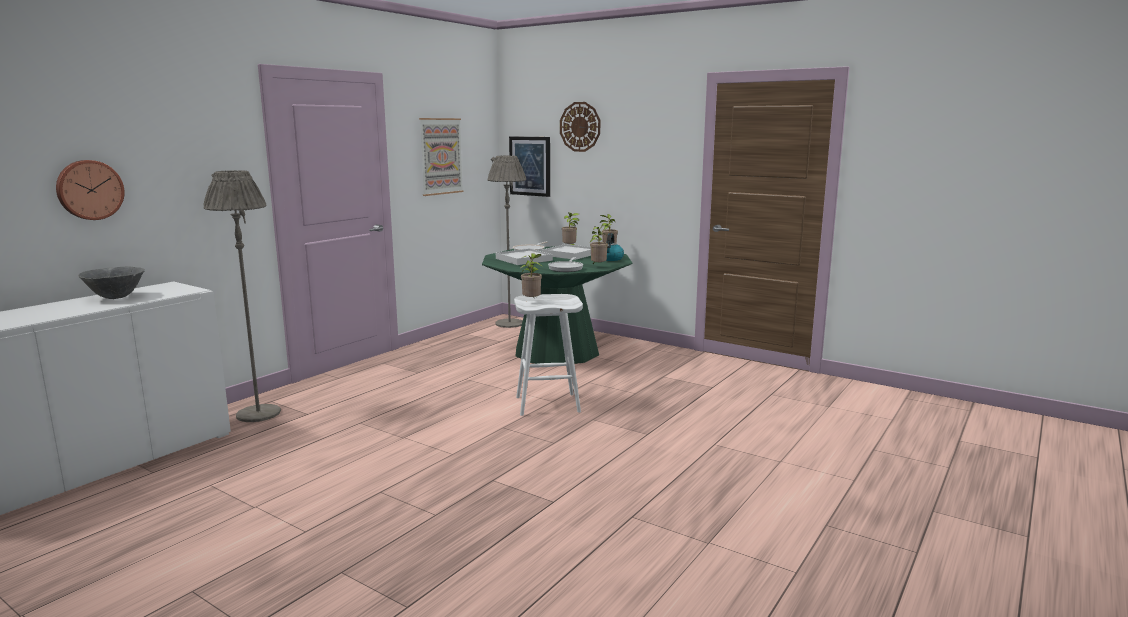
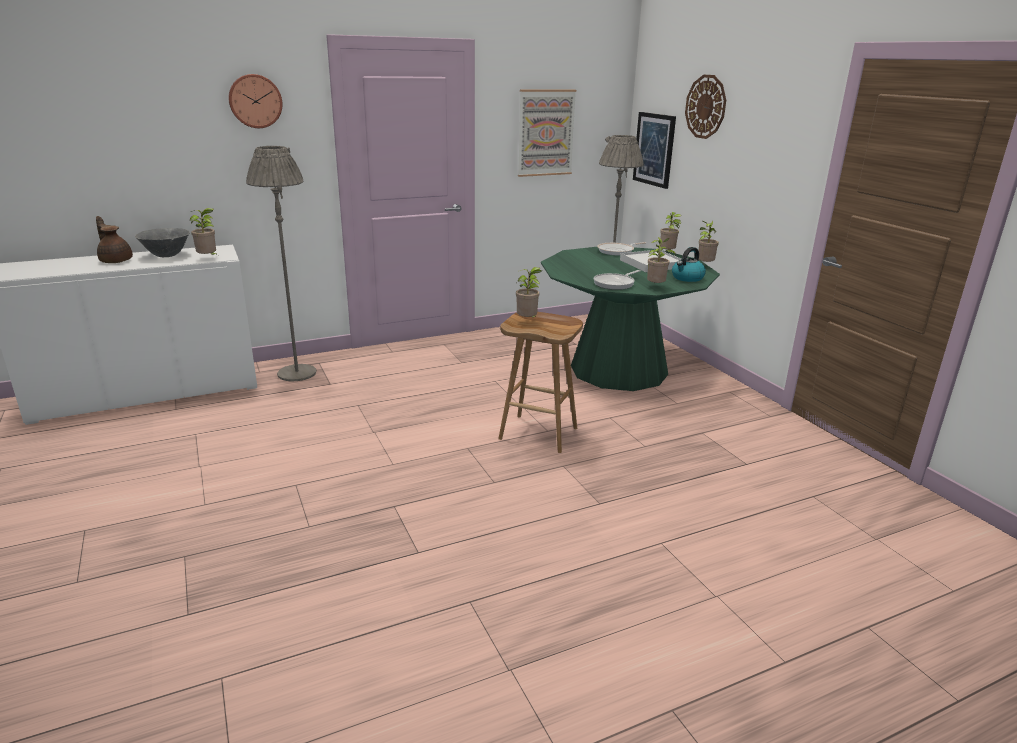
camera: 30 degrees right, 10 degrees up
wall clock [56,160,125,220] -> wall clock moved to [228,74,283,128]
white tray [496,249,553,265] -> none
white stool [514,294,583,416] -> brown stool [498,312,583,453]
none -> brown teapot [96,216,133,263]
none -> potted plant [190,208,218,255]

